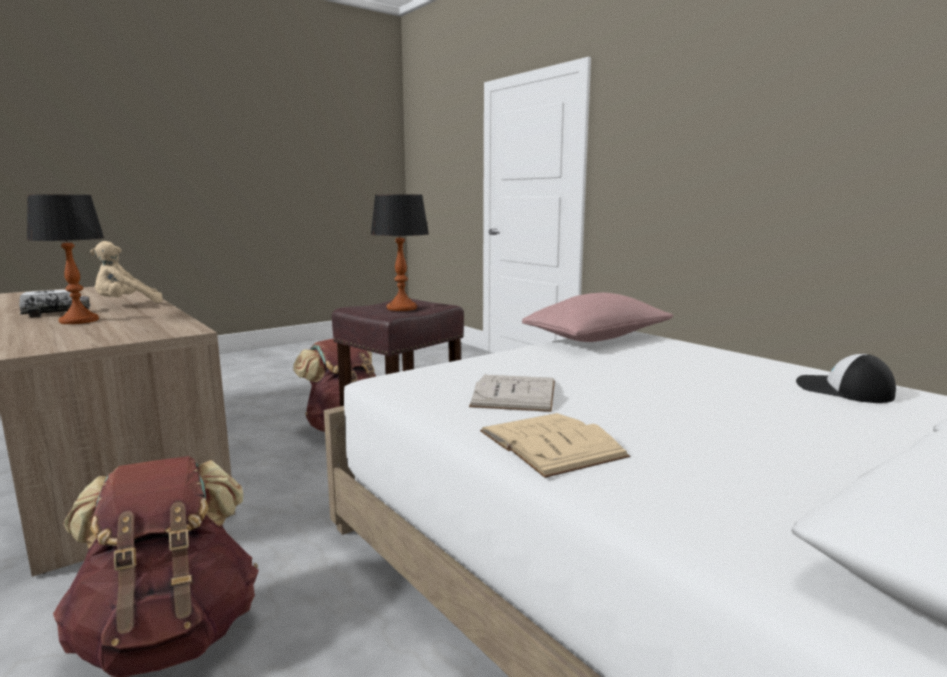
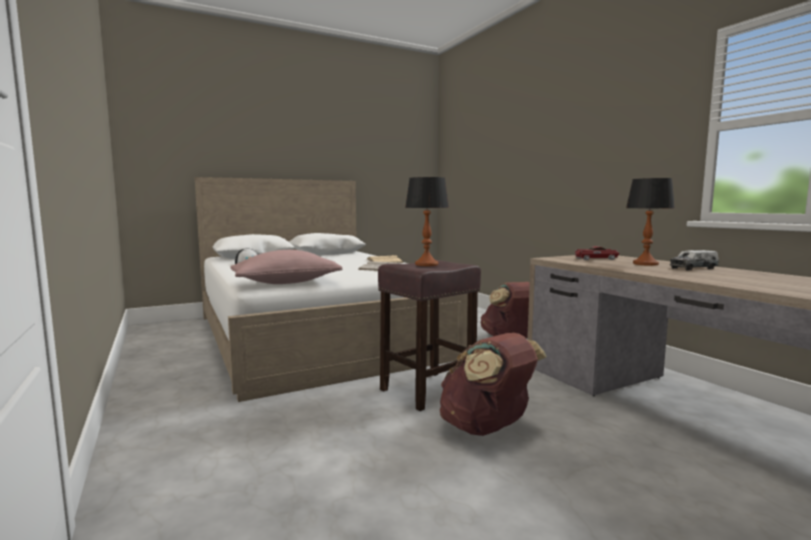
camera: 170 degrees left, 5 degrees down
beige plush toy [90,241,163,303] -> none
none -> toy car [575,246,620,260]

